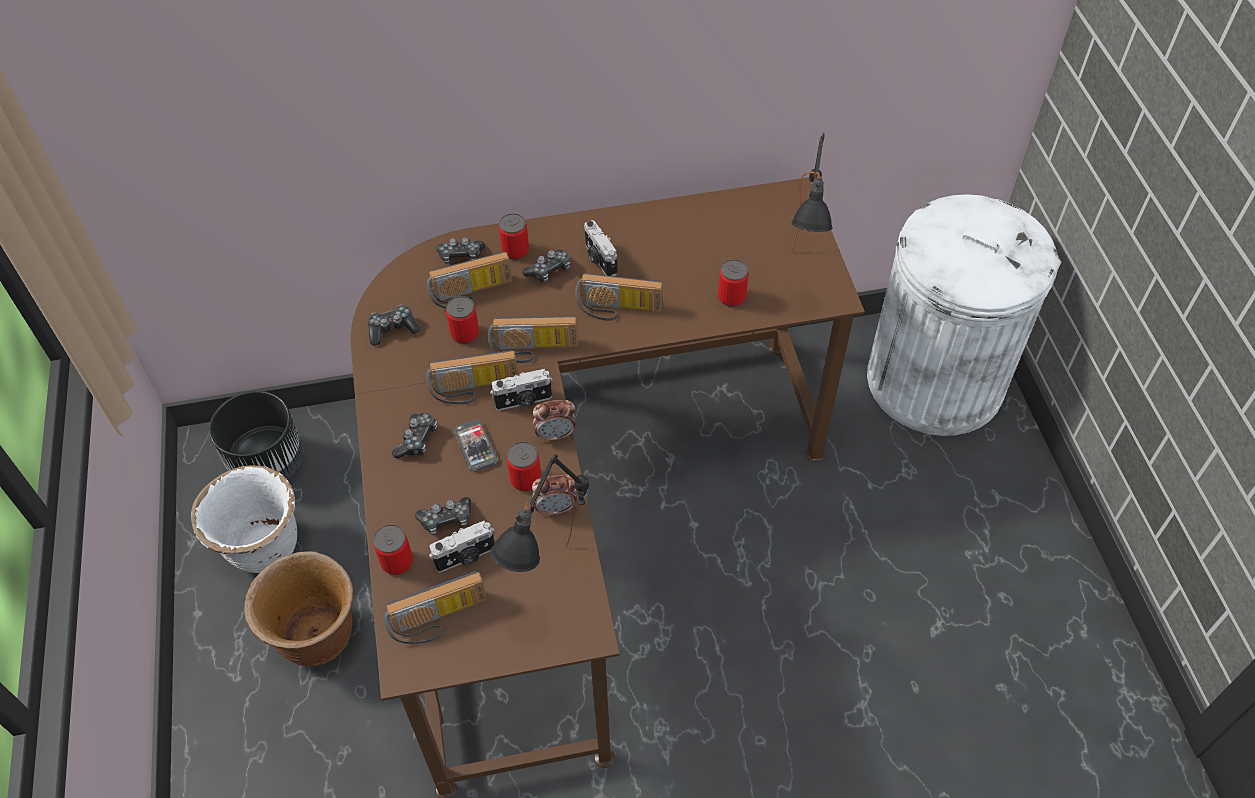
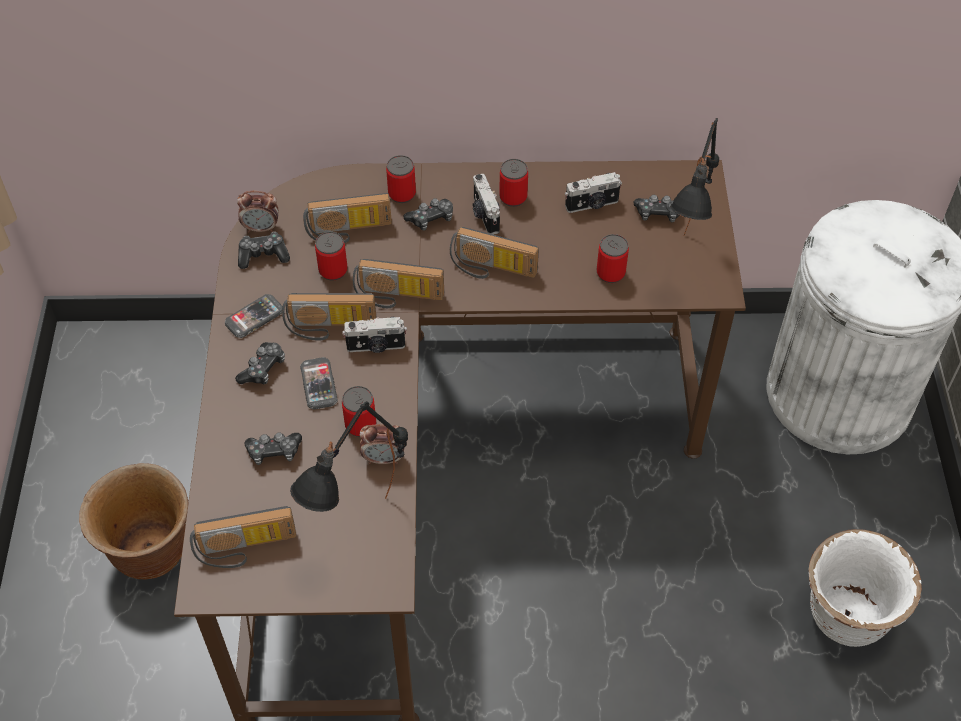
camera: 10 degrees right, 0 degrees up
white planter [191,465,297,573] -> white planter moved to [809,529,922,647]
black planter [209,391,303,479] -> none
can [373,524,413,575] -> can moved to [499,159,528,207]
camera [429,521,495,572] -> camera moved to [565,172,622,213]
game controller [436,237,485,264] -> game controller moved to [633,195,679,222]
alarm clock [533,400,576,442] -> alarm clock moved to [237,191,278,232]
none -> phone [225,294,283,338]

